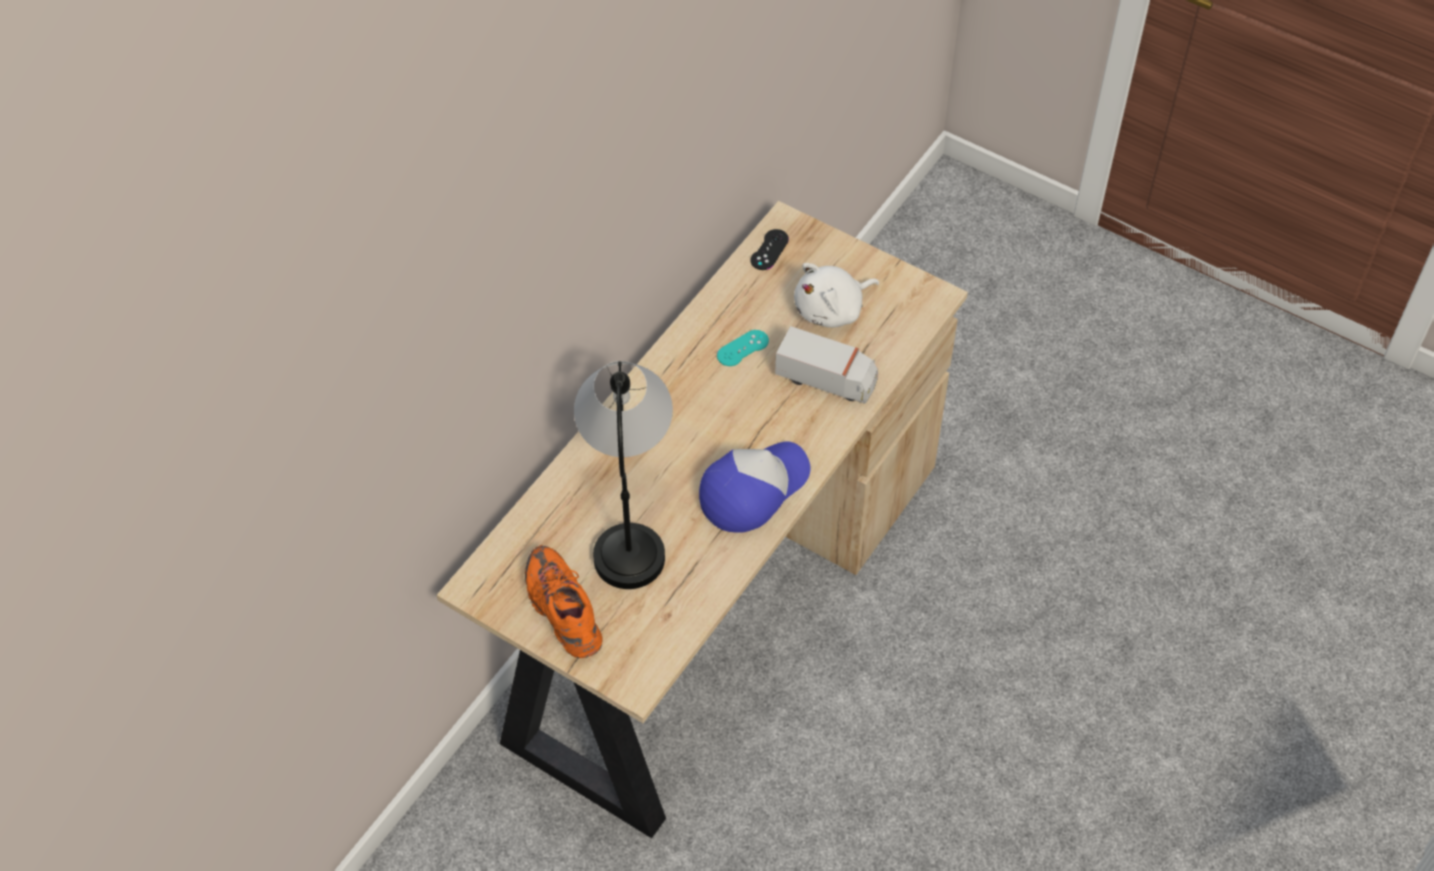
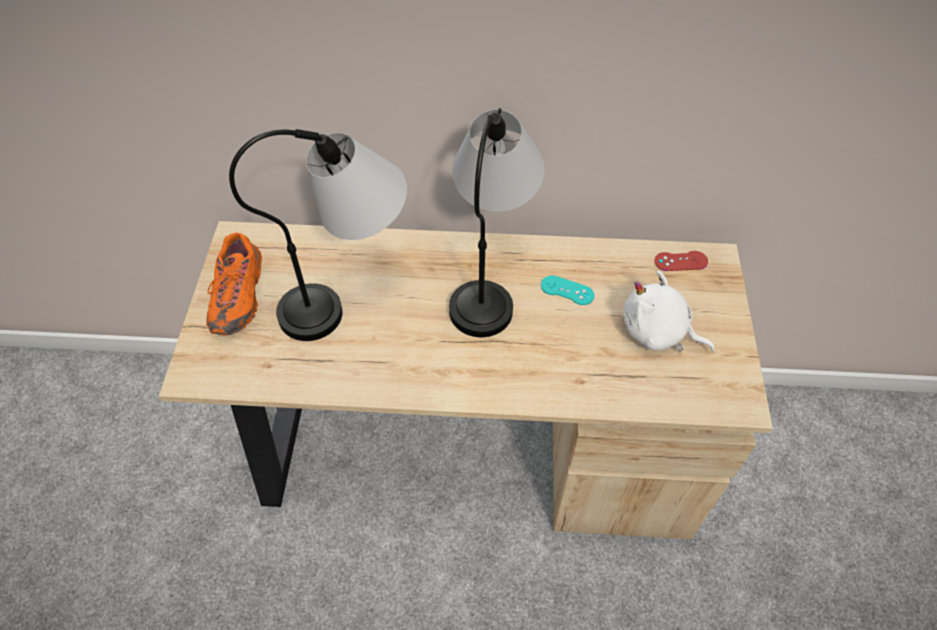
camera: 60 degrees right, 0 degrees up
orange shoe [525,545,603,658] -> orange shoe turned 150 degrees clockwise [206,232,262,336]
cap [699,442,810,532] -> none
black game controller [751,229,789,270] -> red game controller [654,251,708,271]
toy truck [775,326,878,404] -> none
none -> table lamp [449,108,545,337]

